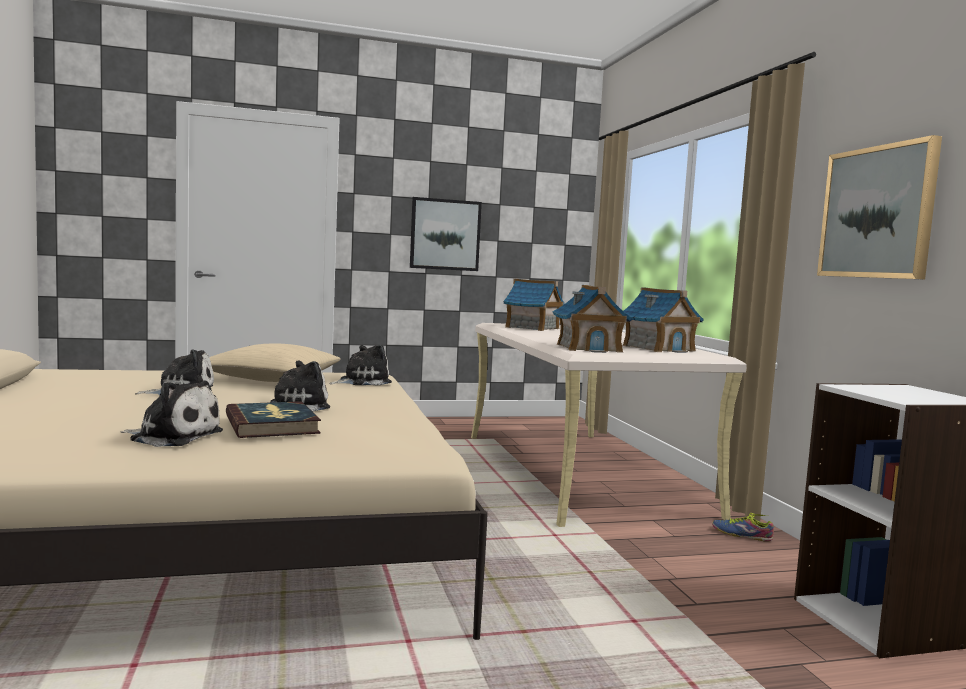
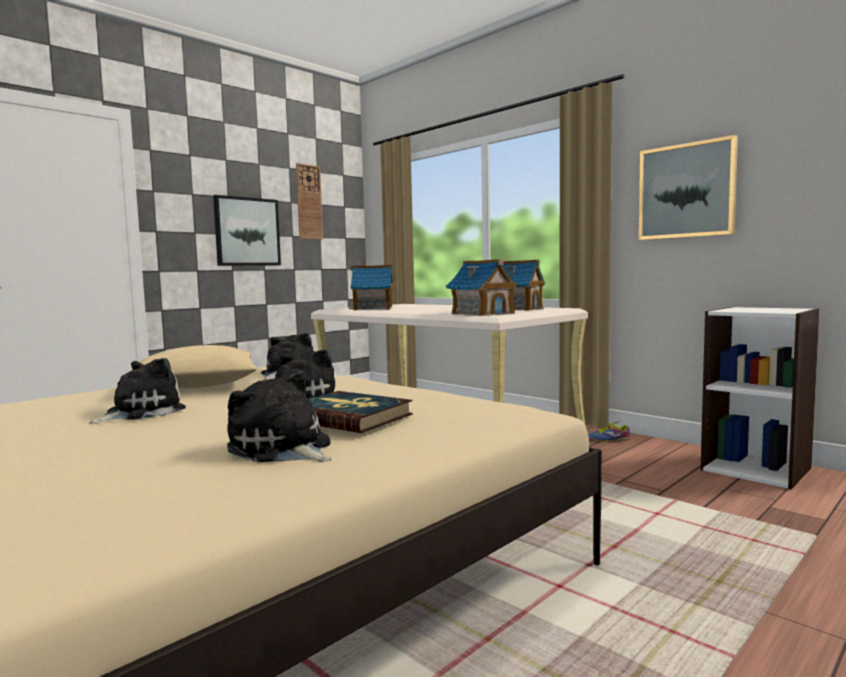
camera: 30 degrees left, 0 degrees up
plush toy [121,381,223,447] -> plush toy turned 120 degrees counterclockwise [227,371,331,462]
none -> wall clock [296,163,323,239]

